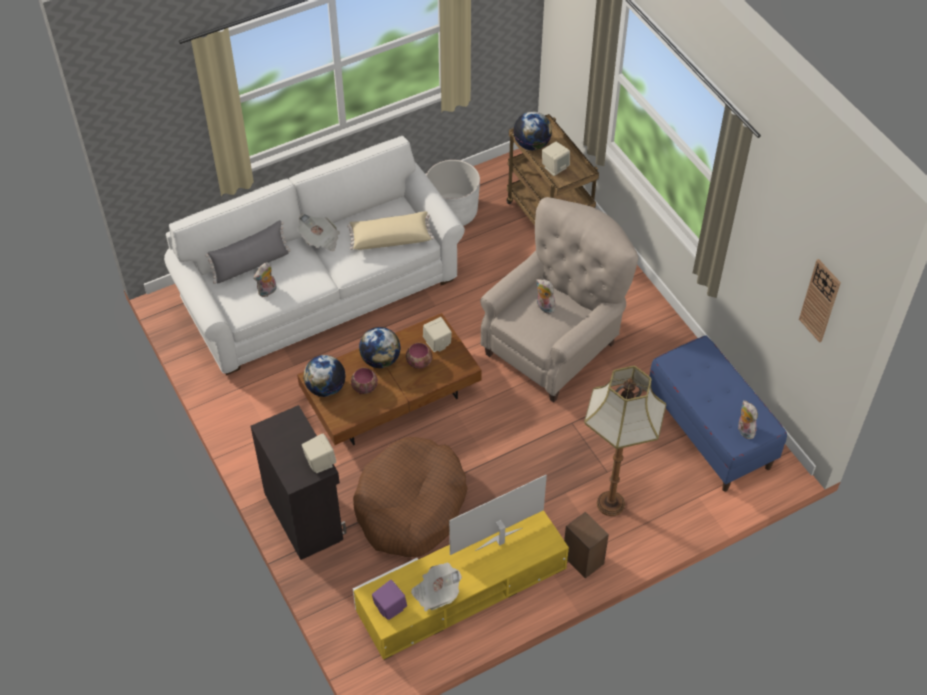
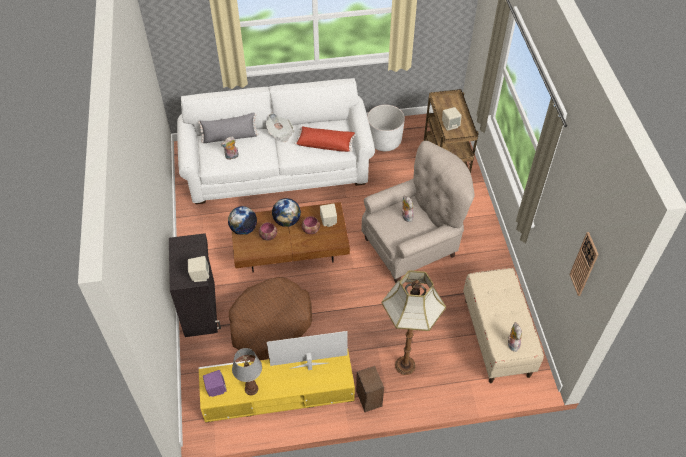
camera: 20 degrees right, 0 degrees up
beige pillow [347,211,434,250] -> red pillow [294,126,356,152]
newspaper [411,563,462,612] -> table lamp [232,348,262,395]
globe [513,111,552,150] -> none
blue bench [650,335,787,492] -> beige bench [463,268,544,383]

